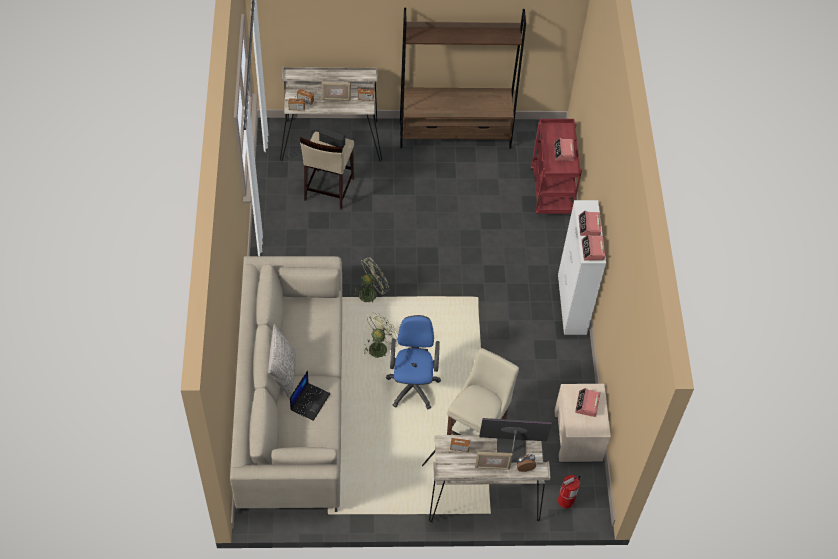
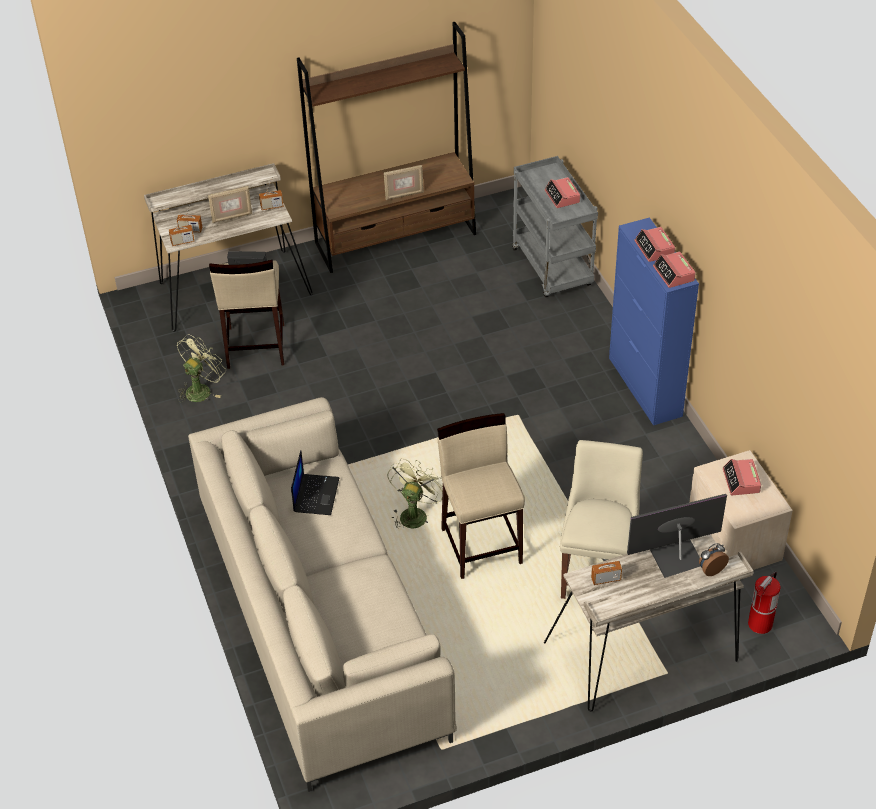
camera: 15 degrees left, 10 degrees down
grey pillow [268,324,296,398] -> none
laptop [290,370,330,421] -> laptop moved to [291,450,339,515]
green fan [353,258,389,302] -> green fan moved to [177,334,226,403]
blue office chair [386,315,441,409] -> beige stool [437,413,525,579]
picture frame [475,452,513,470] -> picture frame moved to [384,165,424,200]
red cart [531,119,582,214] -> grey cart [512,156,598,297]
white cabinet [558,200,606,335] -> blue cabinet [609,217,699,425]

